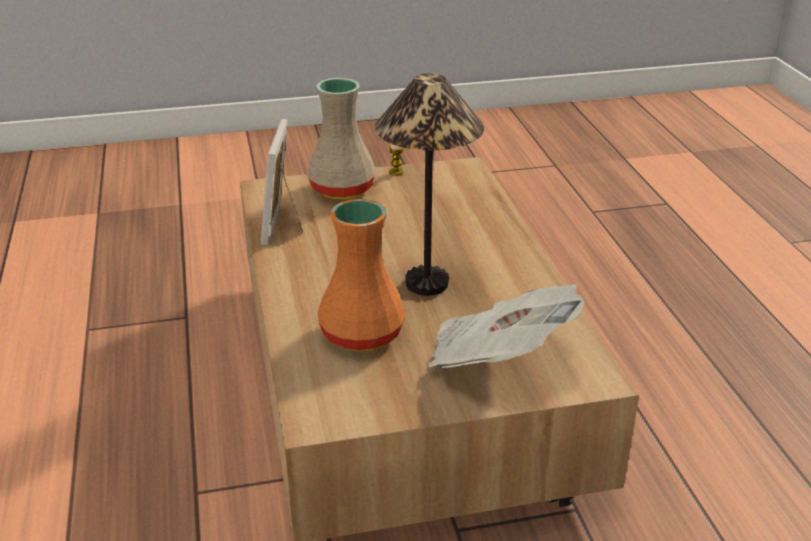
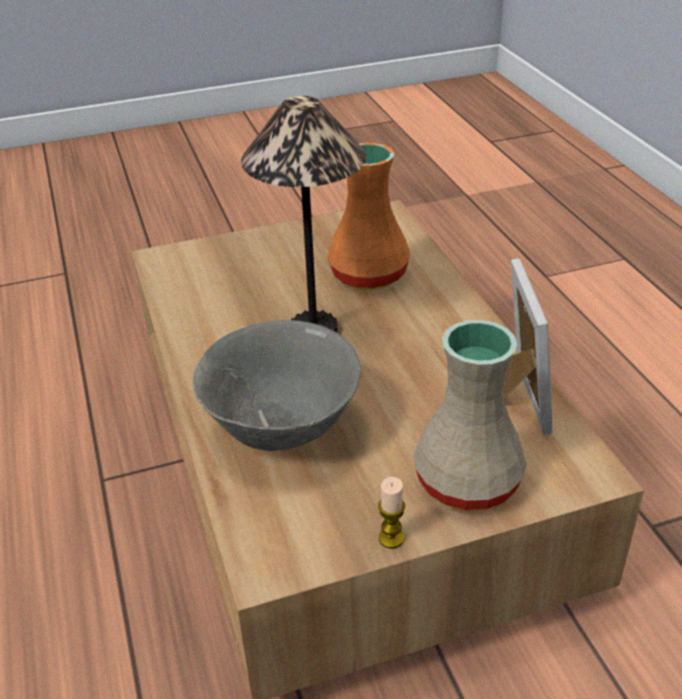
camera: 175 degrees right, 5 degrees up
newspaper [427,284,584,368] -> none
none -> grey bowl [193,320,361,451]

